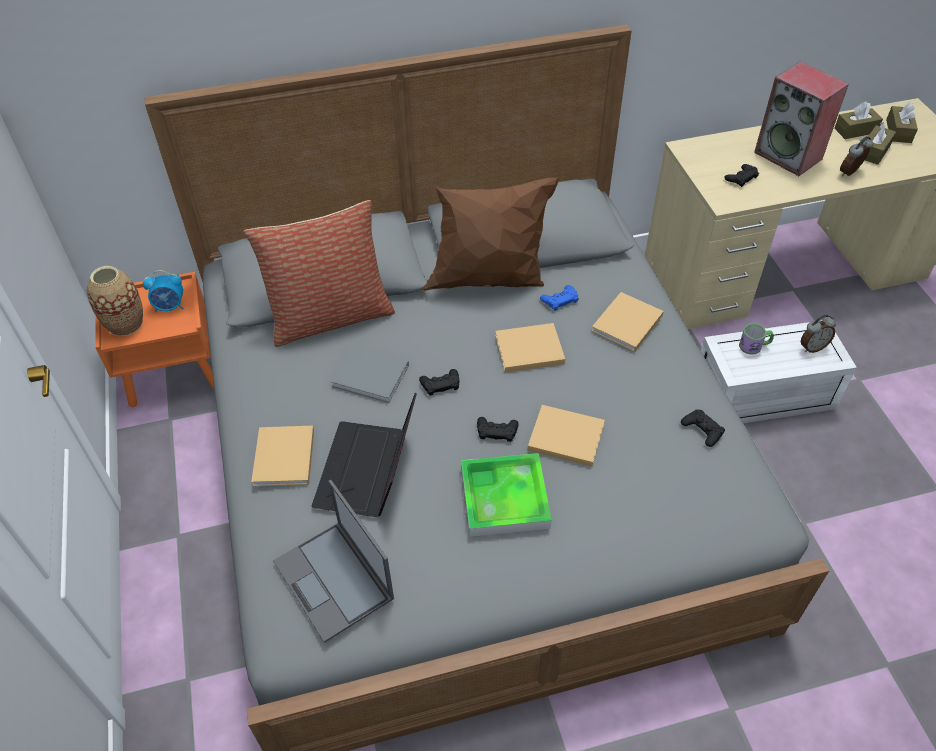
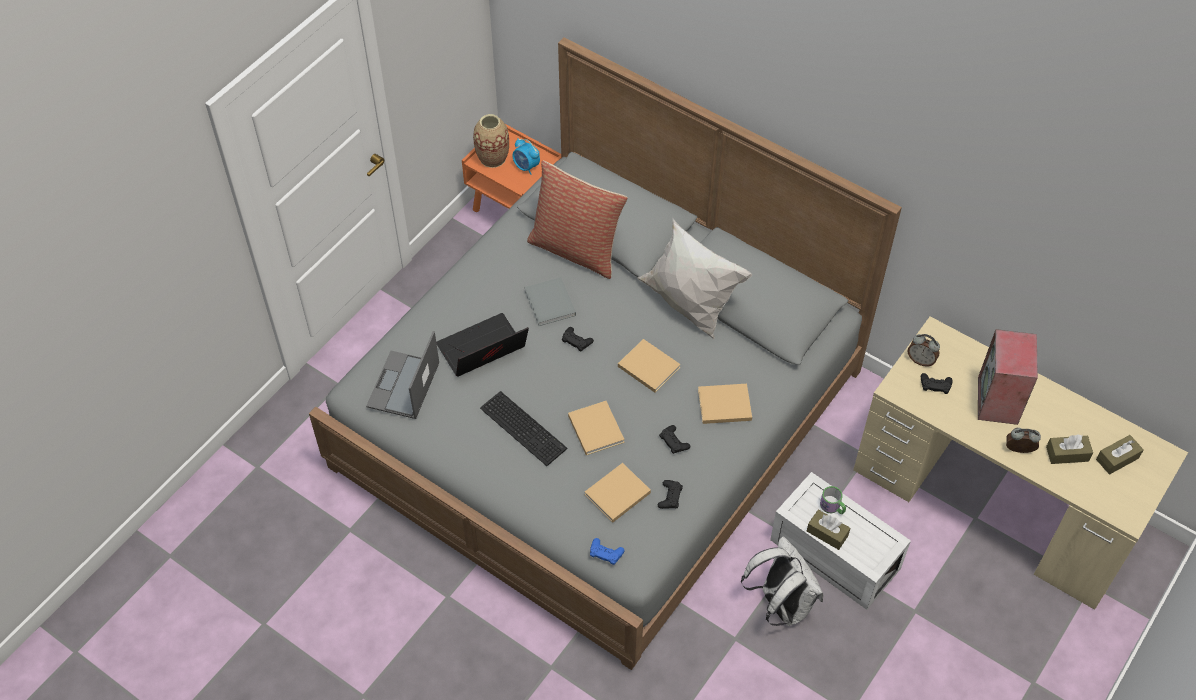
camera: 50 degrees right, 5 degrees up
beige book [251,426,314,487] -> beige book moved to [585,463,651,523]
brown pillow [422,177,560,291] -> white pillow [637,218,753,339]
tray [461,453,552,537] -> keyboard [480,391,568,466]
black game controller [477,417,519,442] -> black game controller moved to [660,425,690,454]
blue game controller [540,285,579,311] -> blue game controller moved to [590,538,625,565]
alarm clock [801,315,836,353] -> alarm clock moved to [908,334,940,367]
brown tissue box [834,101,883,139] -> brown tissue box moved to [807,510,851,550]
none -> white backpack [741,536,823,626]

